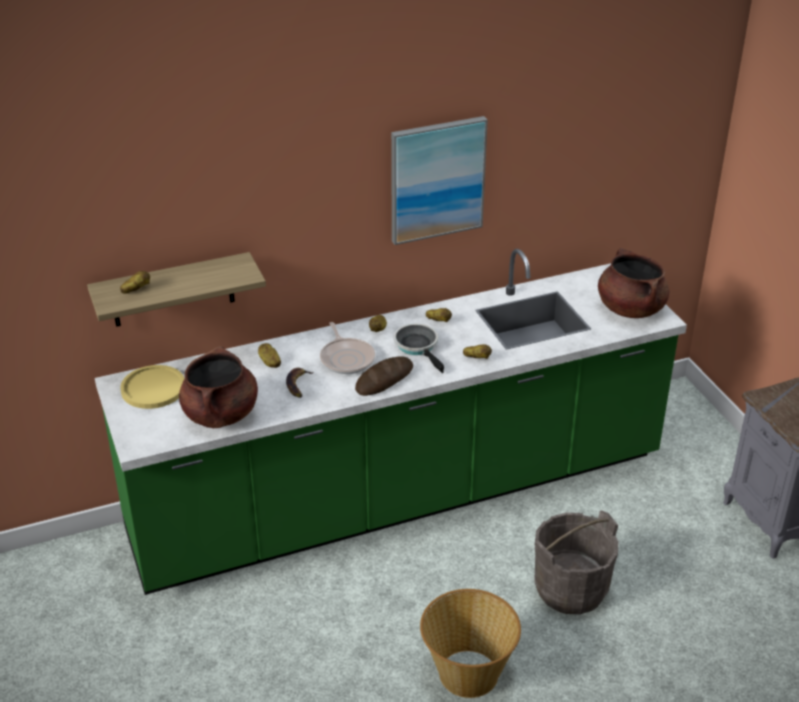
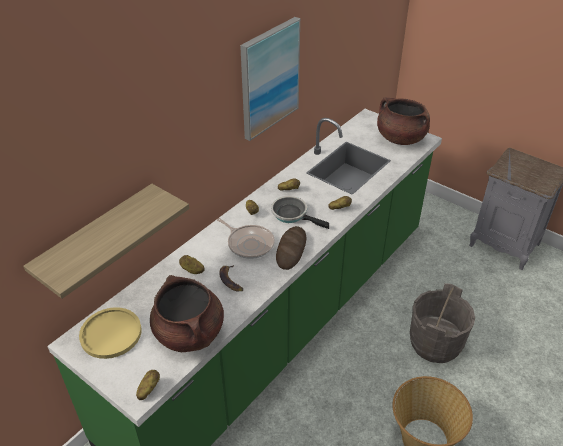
camera: 30 degrees left, 5 degrees up
potato [120,271,150,294] -> potato moved to [136,370,160,400]

